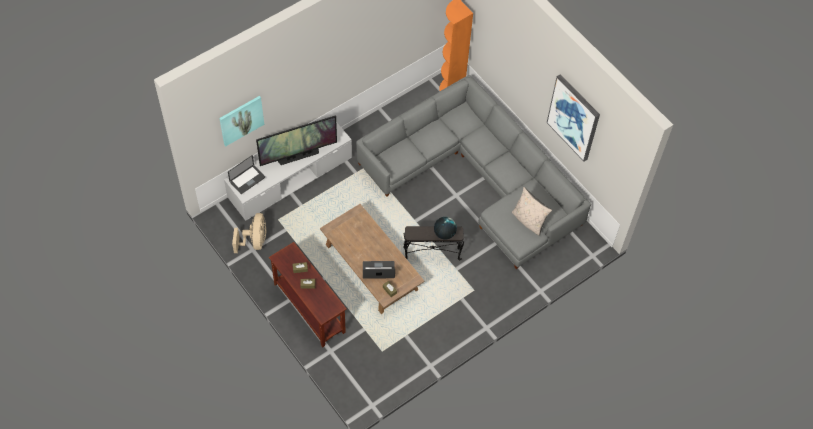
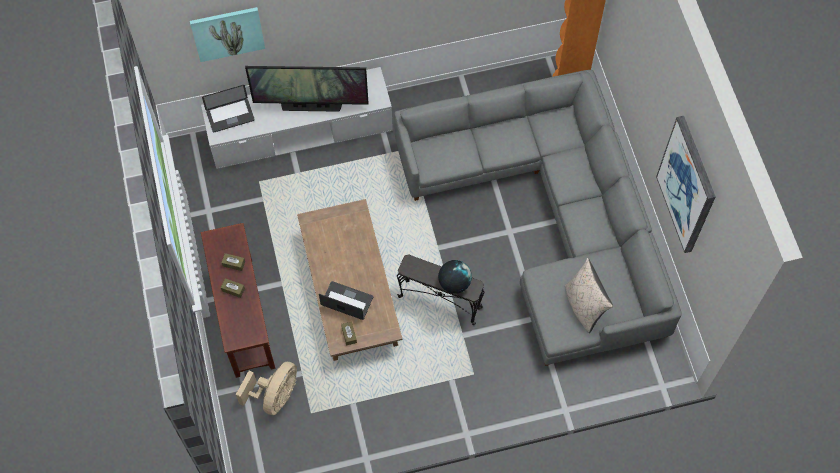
camera: 25 degrees right, 5 degrees up
beige fan [232,213,267,253] -> beige fan moved to [236,362,297,415]

